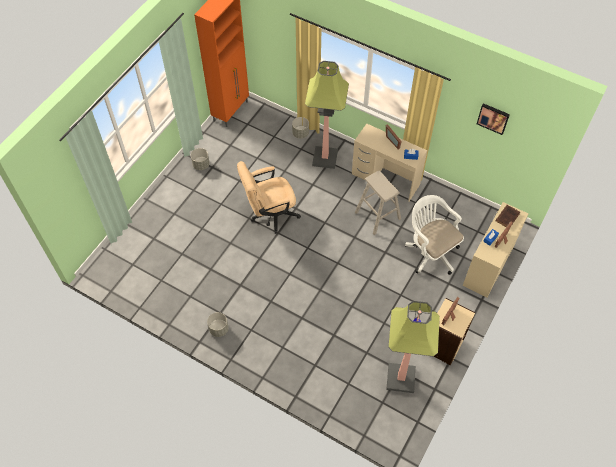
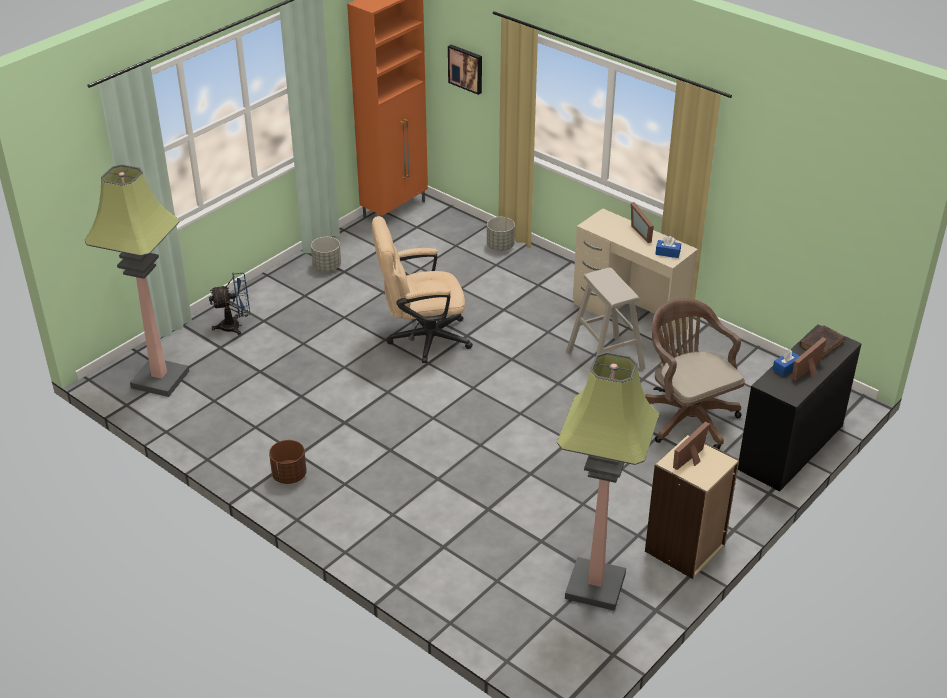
camera: 10 degrees right, 20 degrees down
grey planter [207,312,229,337] -> brown planter [269,440,307,484]
floor lamp [305,61,349,169] -> floor lamp moved to [85,164,189,397]
white office chair [405,195,464,275] -> brown office chair [645,298,745,449]
beige desk [463,202,529,297] -> black desk [738,324,862,491]
picture [477,103,510,135] -> picture moved to [448,45,482,95]
none -> blue fan [209,273,250,335]

